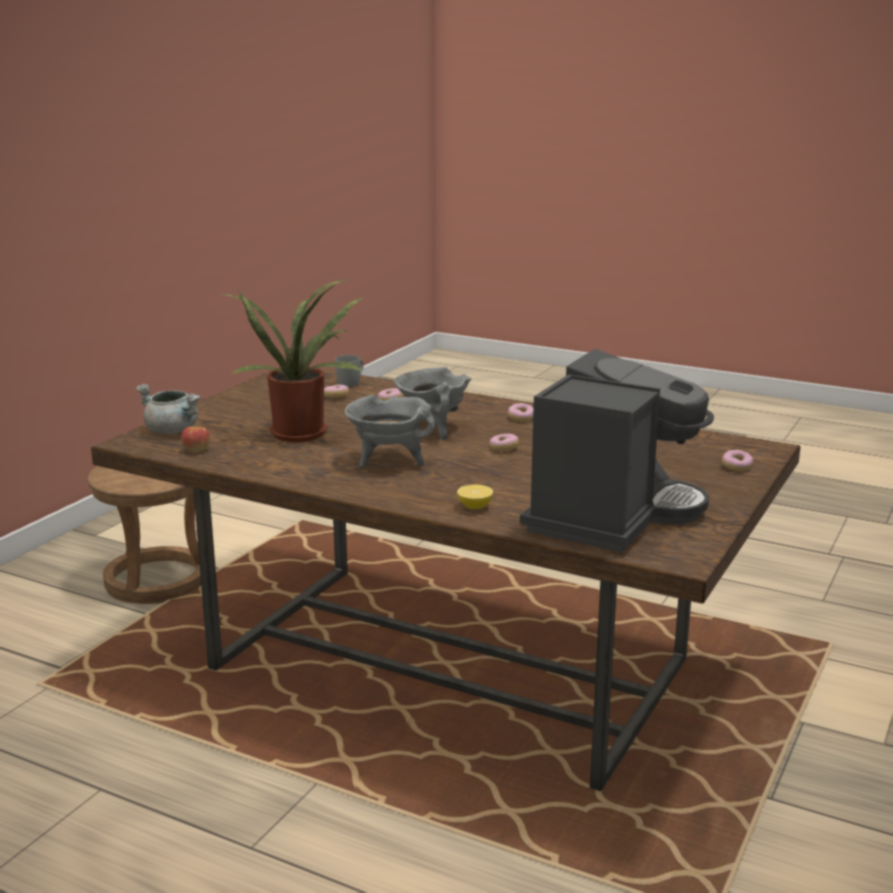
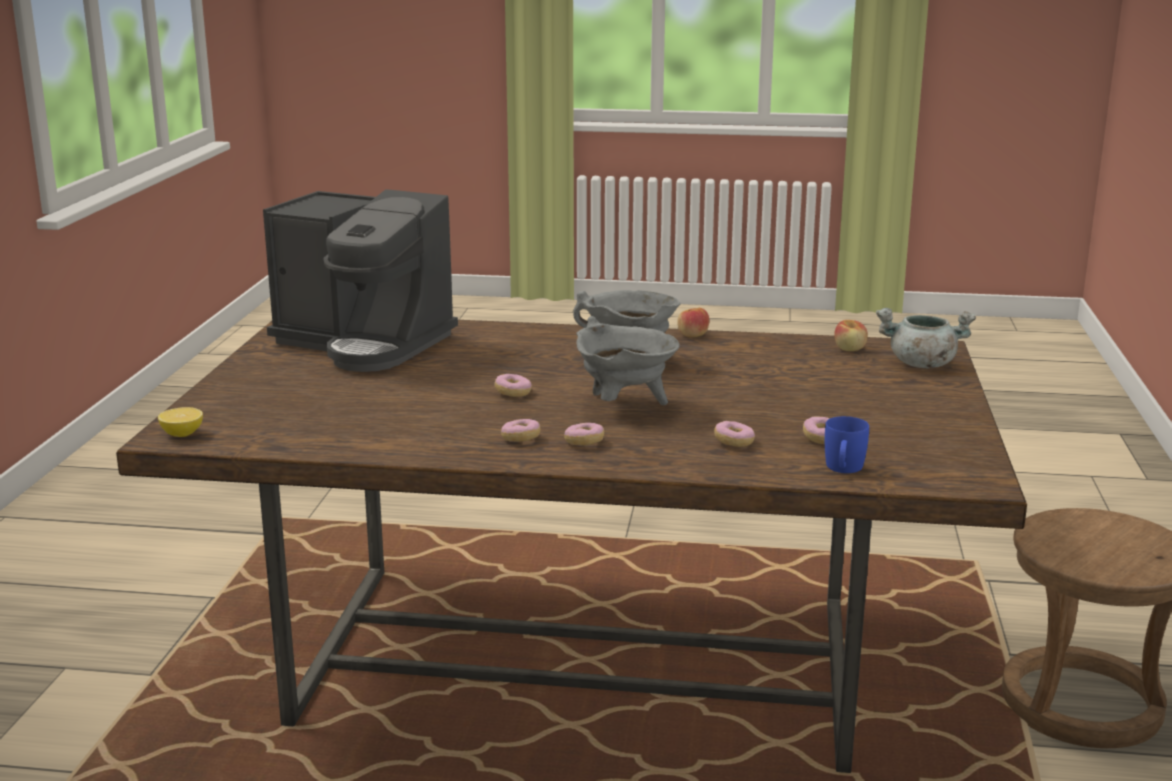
camera: 160 degrees right, 0 degrees up
potted plant [221,279,364,442] -> none
grey mug [335,355,364,387] -> blue mug [825,416,869,473]
lemon [457,485,493,509] -> lemon moved to [158,407,203,437]
coffee machine [520,349,714,552] -> coffee machine turned 75 degrees counterclockwise [263,189,458,372]
donut [722,450,753,472] -> donut moved to [564,423,604,445]
none -> apple [677,308,709,337]

